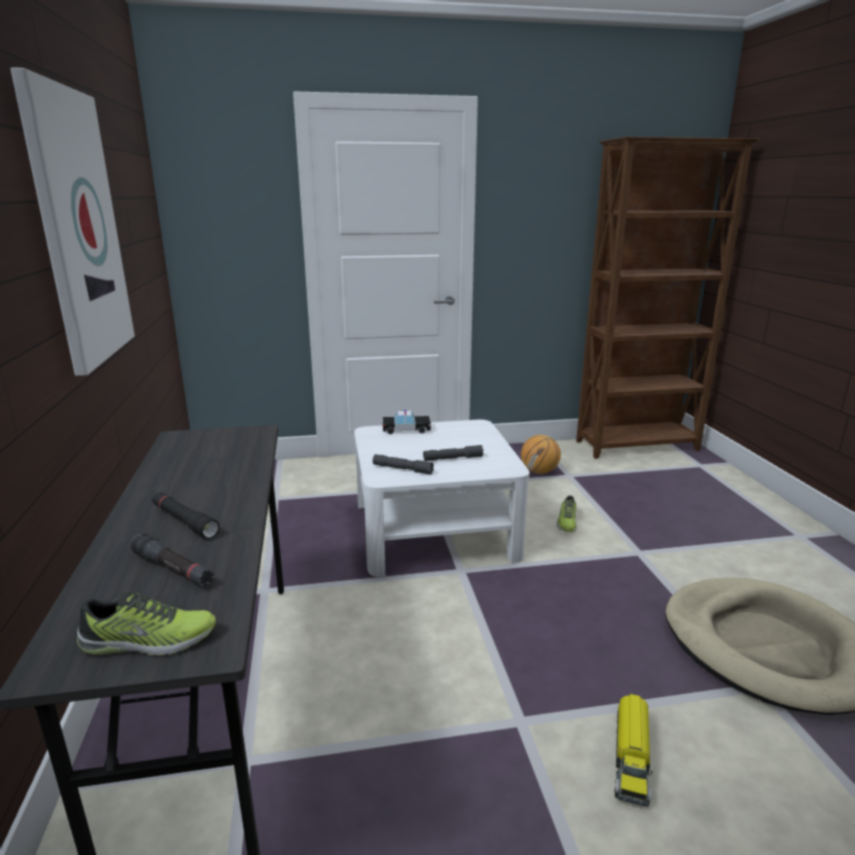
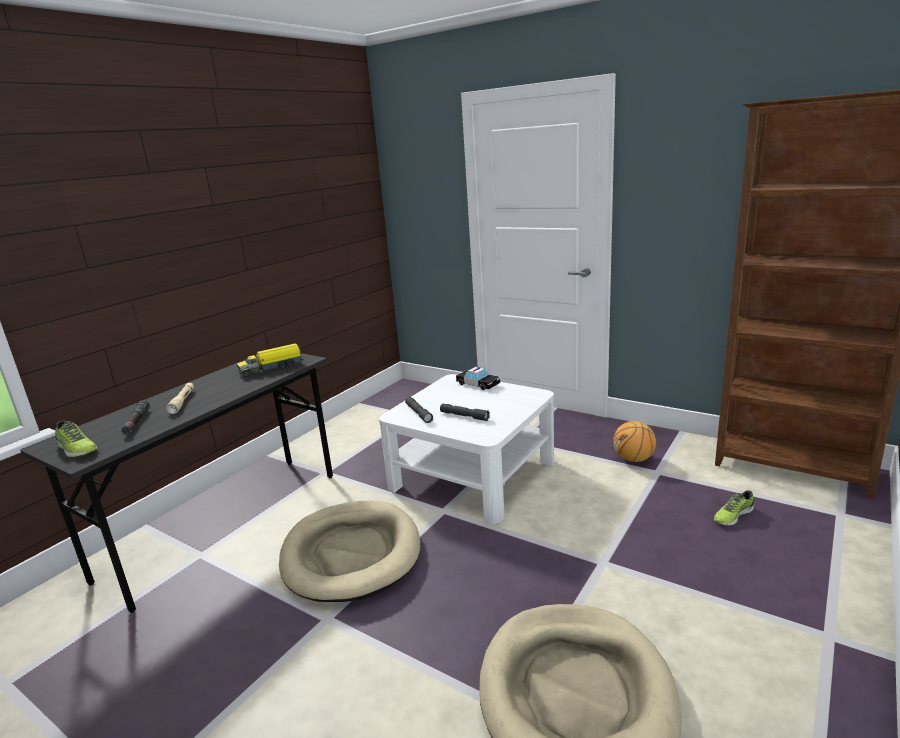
camera: 45 degrees right, 0 degrees up
picture [10,67,135,376] -> none
black flashlight [152,492,219,539] -> beige flashlight [166,383,194,414]
shoe [556,496,577,532] -> shoe moved to [714,490,754,526]
toy truck [614,694,653,807] -> toy truck moved to [237,343,304,377]
none -> beige dog bed [279,501,420,602]

